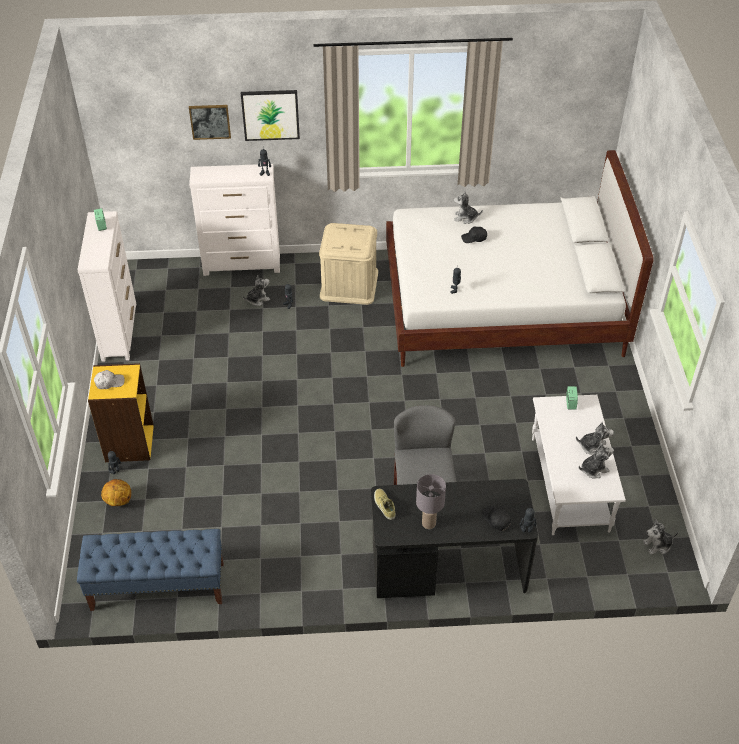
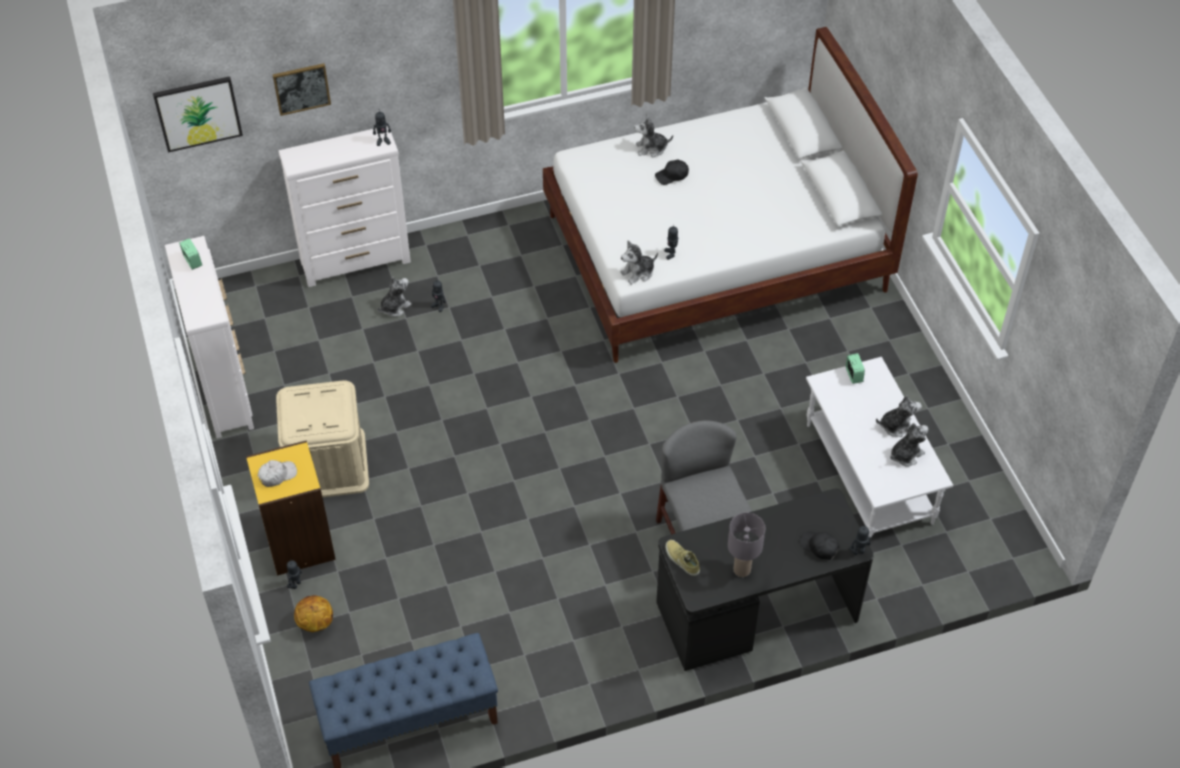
camera: 15 degrees left, 5 degrees up
picture [241,90,300,141] -> picture moved to [153,76,243,153]
beige storage box [319,223,378,305] -> beige storage box moved to [276,381,369,497]
plush toy [643,518,678,555] -> plush toy moved to [621,240,658,285]

